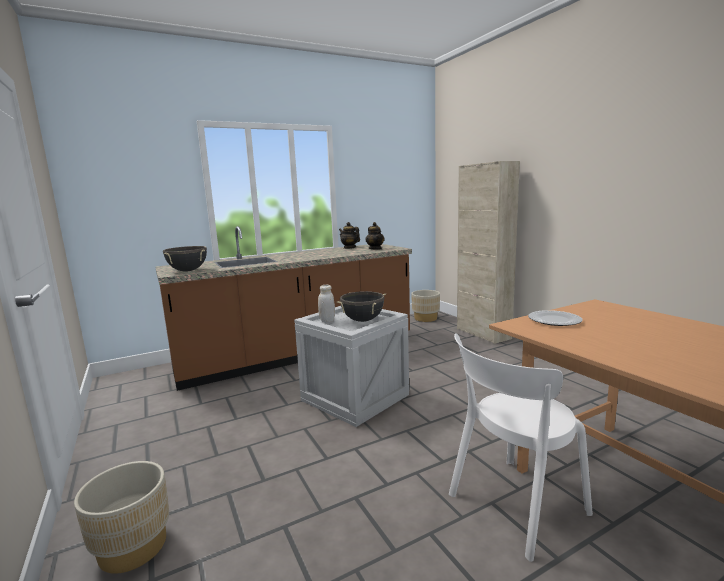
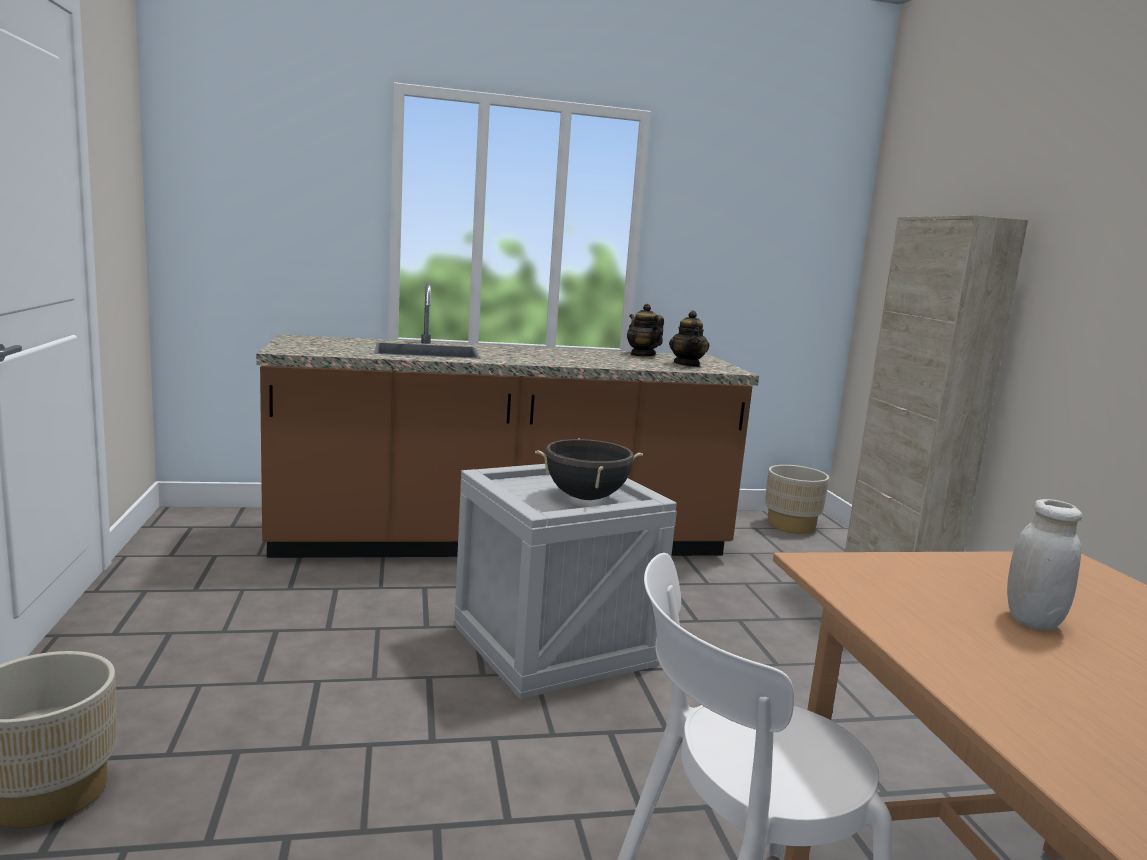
camera: 15 degrees right, 0 degrees up
black cooking pot [163,246,207,272] -> none
white jar [318,285,335,323] -> white jar moved to [1007,499,1082,631]
plate [528,310,583,326] -> none

